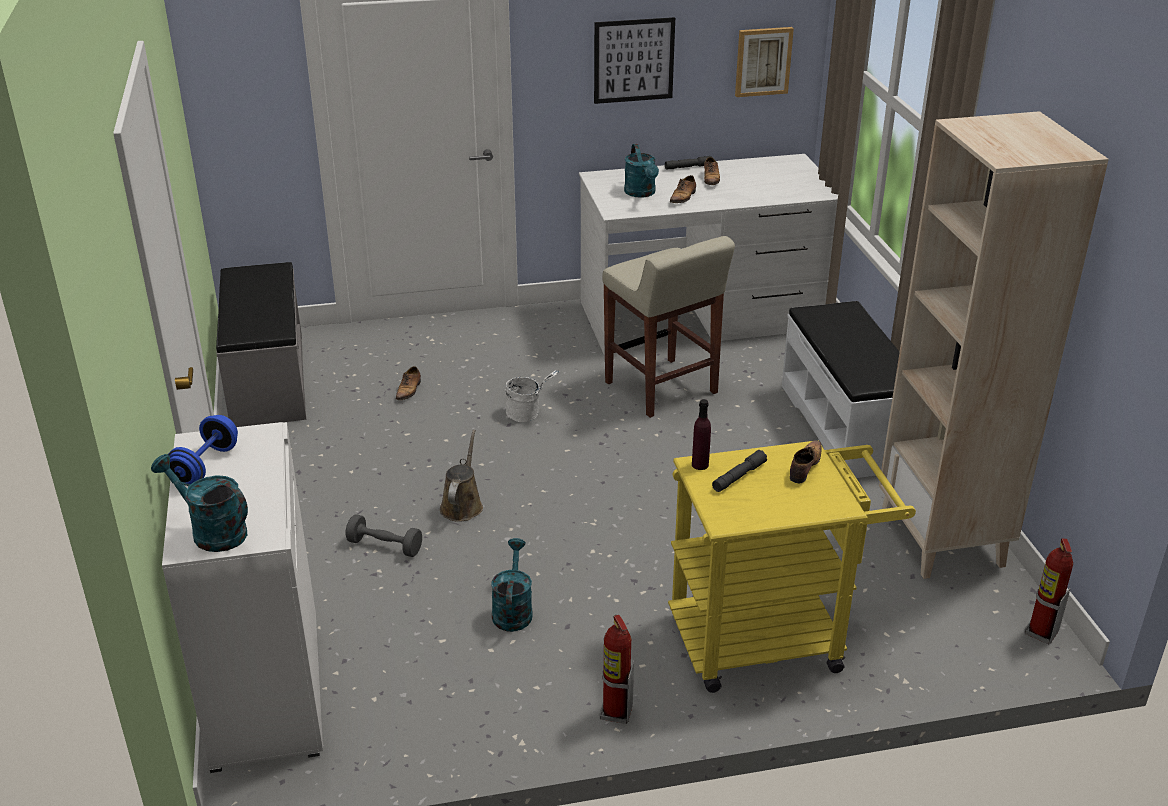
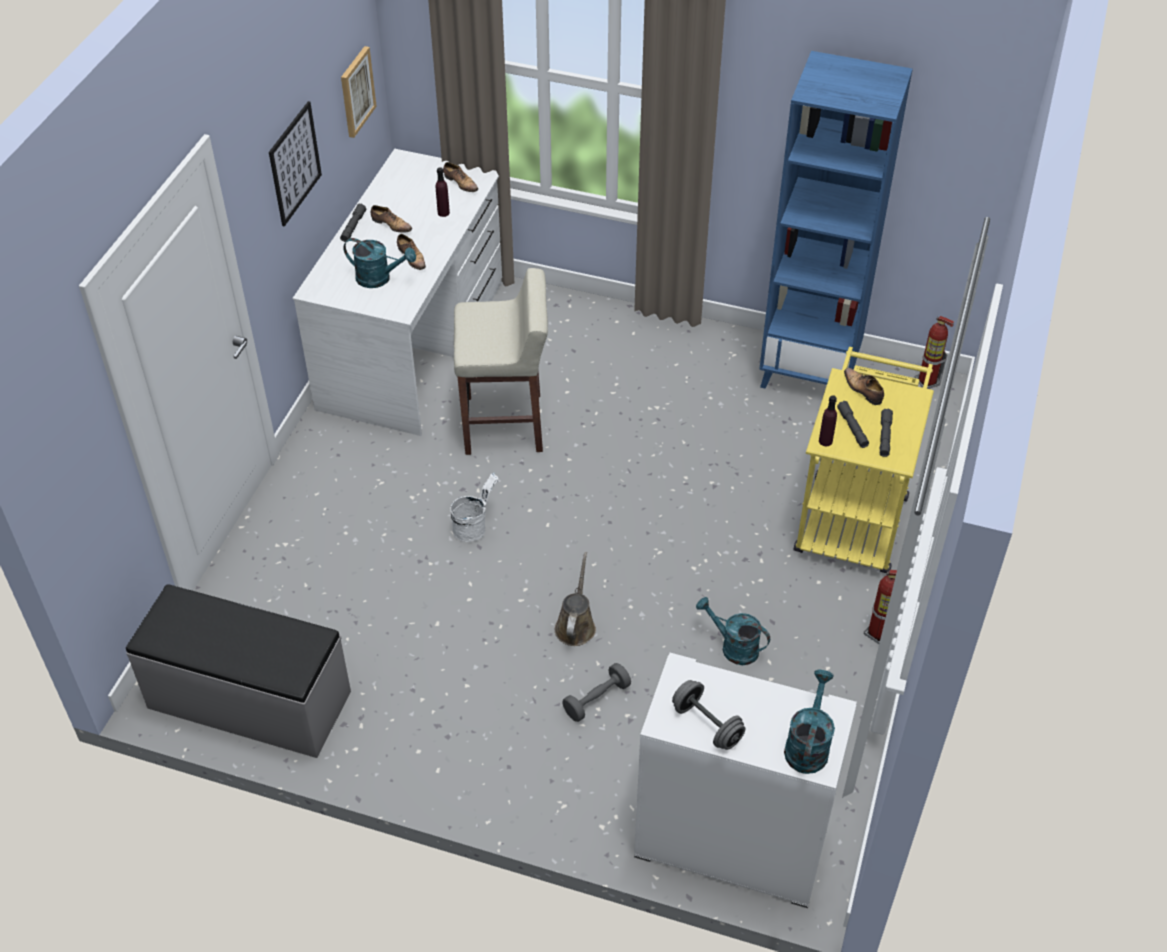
camera: 60 degrees left, 15 degrees up
turquoise watering can [151,454,248,552] -> turquoise watering can turned 135 degrees clockwise [784,669,835,774]
blue dumbbell [168,415,238,484] -> grey dumbbell [672,680,745,750]
shoe [396,366,421,400] -> shoe moved to [443,162,478,193]
brown watering can [440,430,483,522] -> brown watering can turned 60 degrees clockwise [555,552,596,646]
white bench [782,301,899,478] -> none
beige bookcase [879,111,1109,579] -> blue bookcase [759,51,913,389]
none -> purple bottle [436,167,450,217]
none -> grey flashlight [879,409,893,457]

